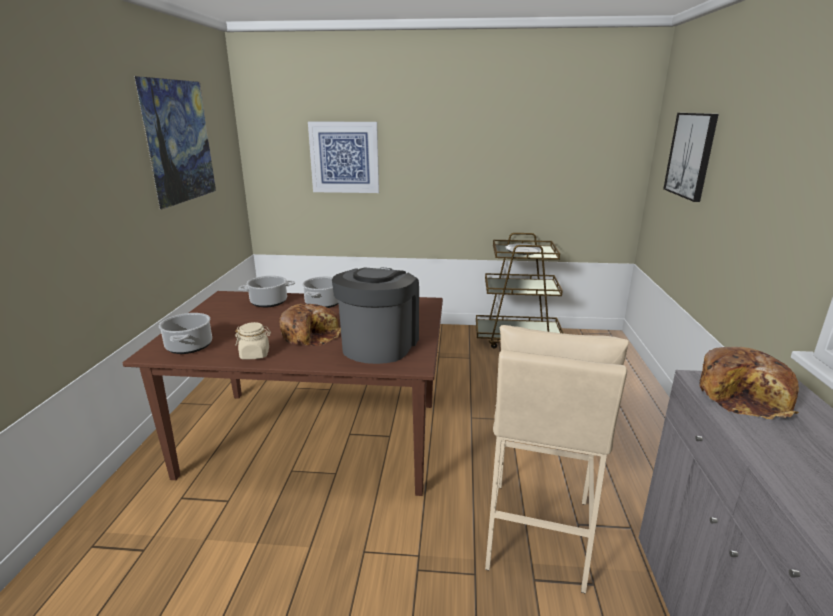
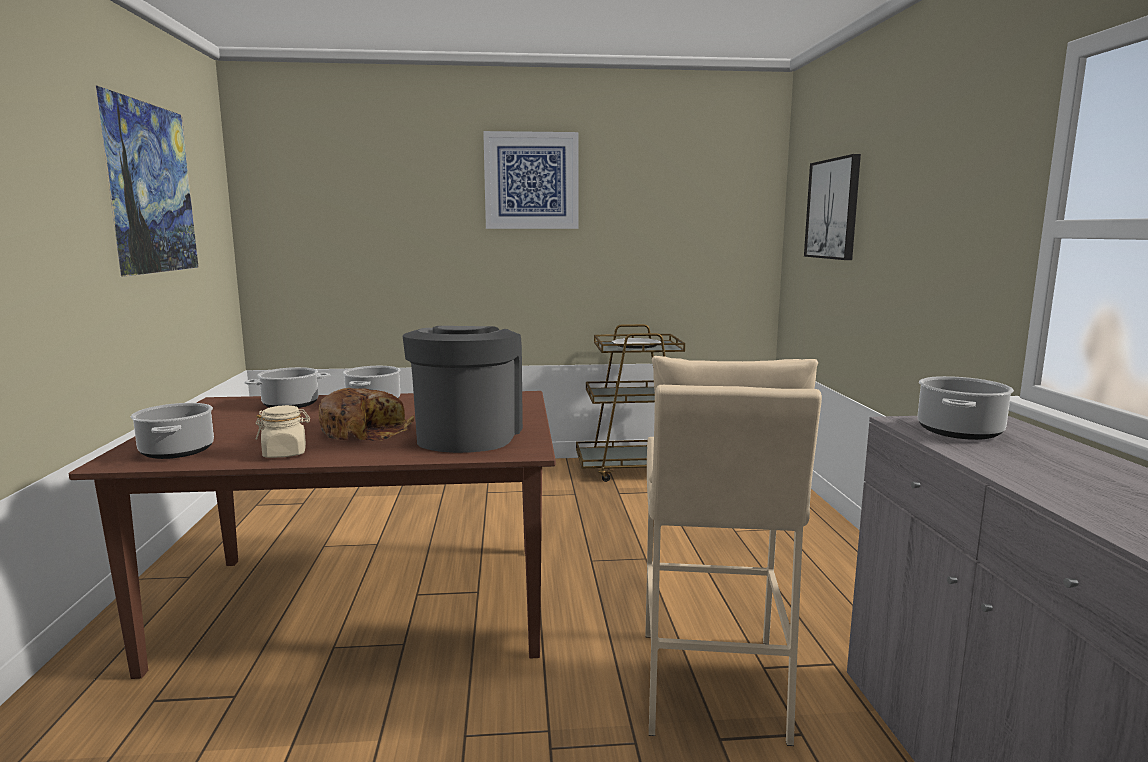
camera: 10 degrees left, 10 degrees down
picture [308,122,379,193] -> picture moved to [483,131,579,229]
bread [699,347,799,419] -> cooking pot [917,376,1014,440]

